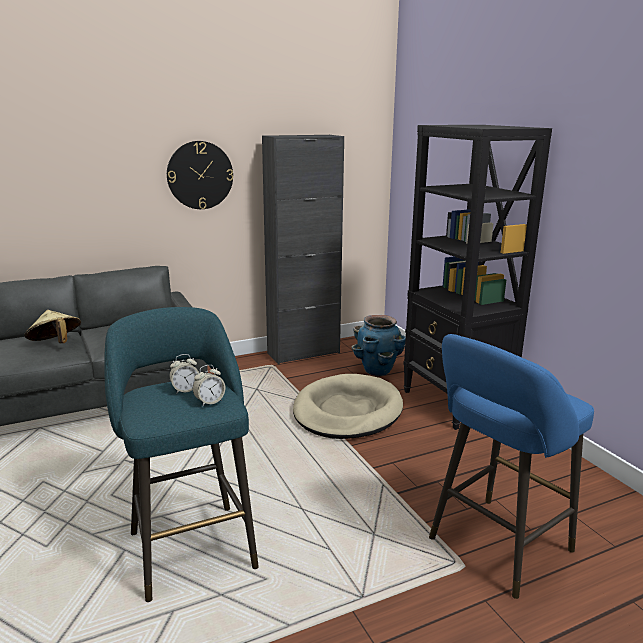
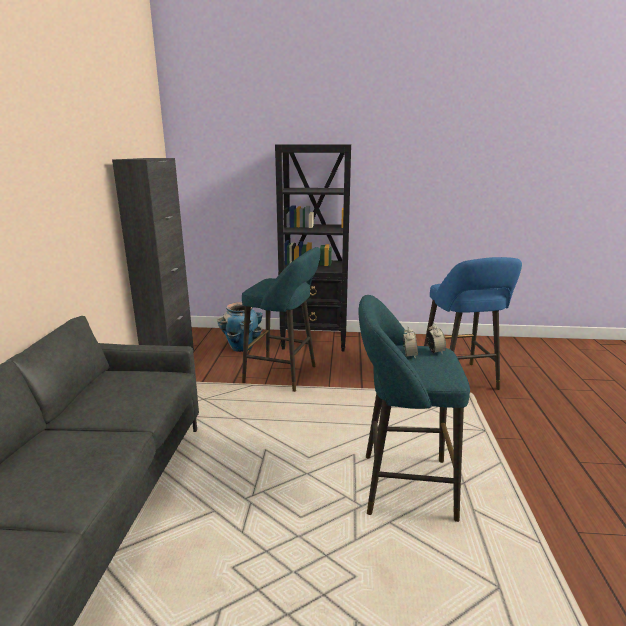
camera: 60 degrees left, 0 degrees up
beige hat [24,310,81,343] -> none
wall clock [167,141,233,209] -> none
beige dog bed [293,374,403,439] -> turquoise stool [242,247,321,392]

